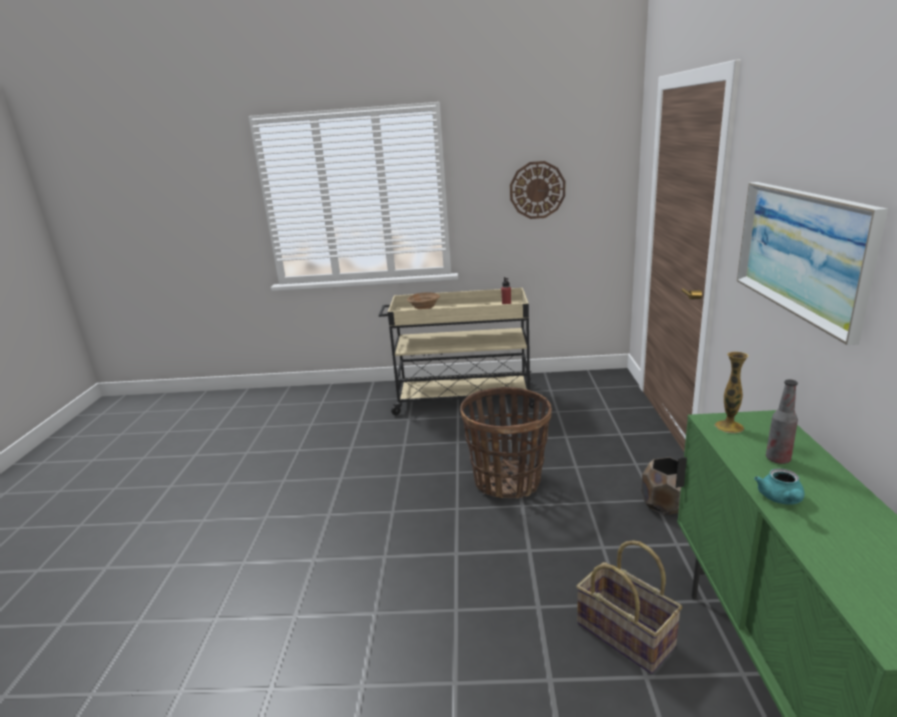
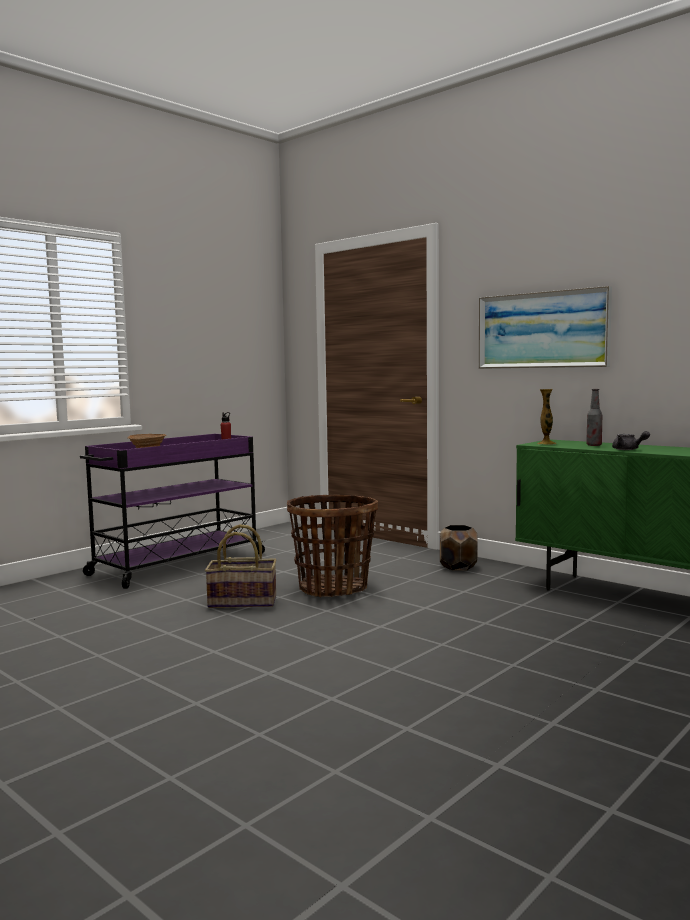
camera: 50 degrees left, 15 degrees down
beige cart [379,288,534,415] -> purple cart [80,434,267,589]
wall clock [510,161,565,219] -> none
basket [576,540,682,674] -> basket moved to [205,524,276,608]
turquoise teapot [754,468,805,505] -> grey teapot [612,431,650,450]

